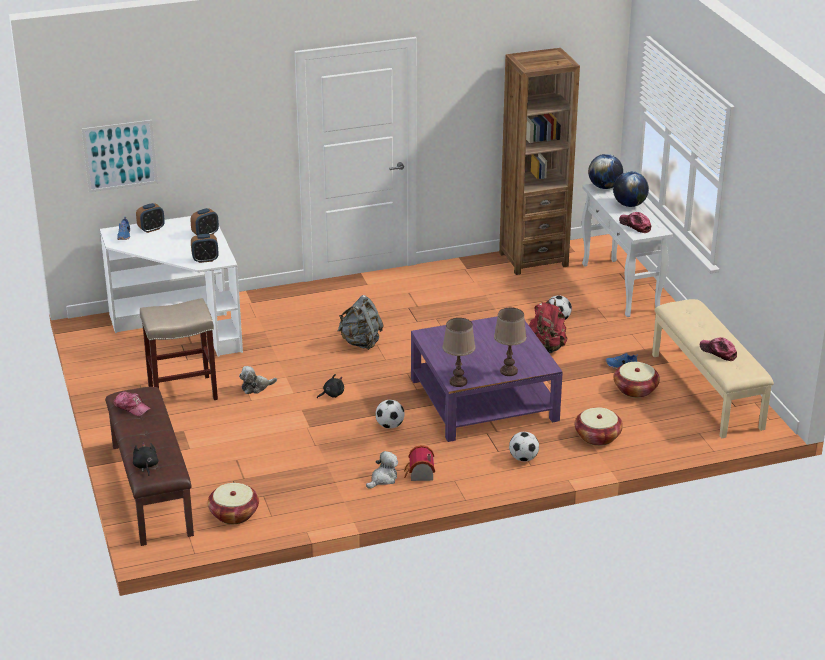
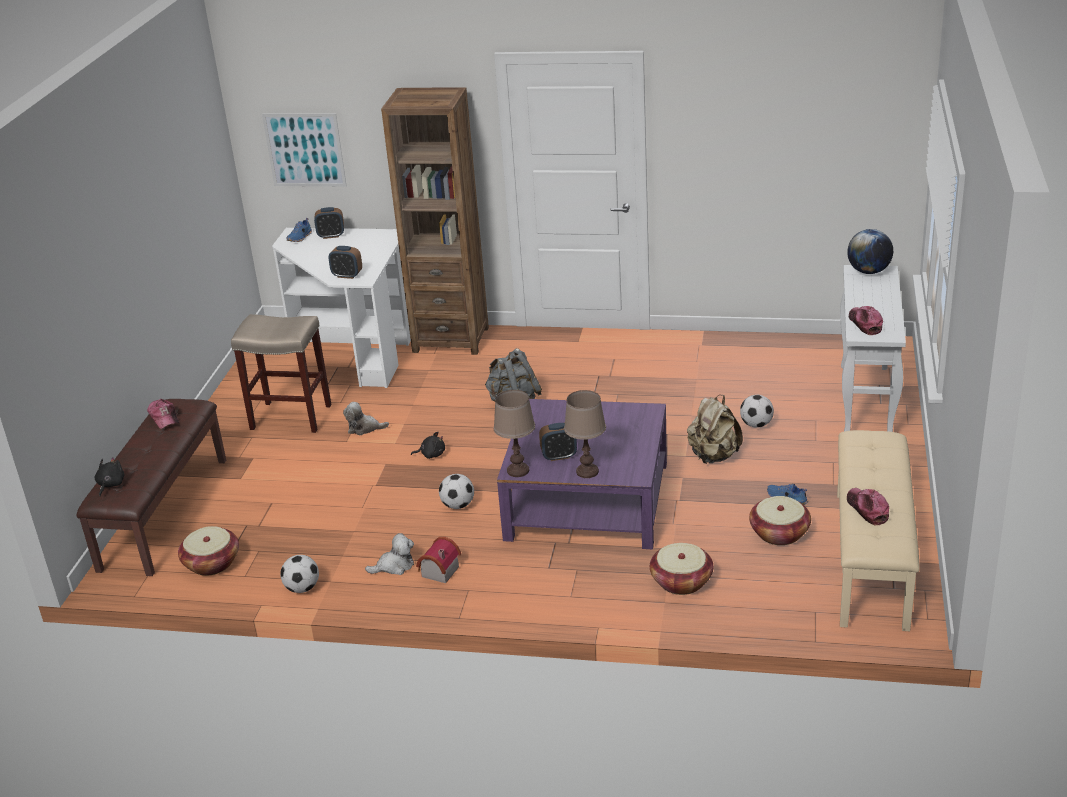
camera: 30 degrees right, 0 degrees up
alarm clock [190,208,219,235] -> alarm clock moved to [539,423,577,461]
brown bookcase [499,48,580,275] -> brown bookcase moved to [381,87,489,355]
football [509,432,539,461] -> football moved to [280,555,319,593]
red backpack [529,298,567,354] -> beige backpack [687,395,743,464]
globe [613,171,649,207] -> none

